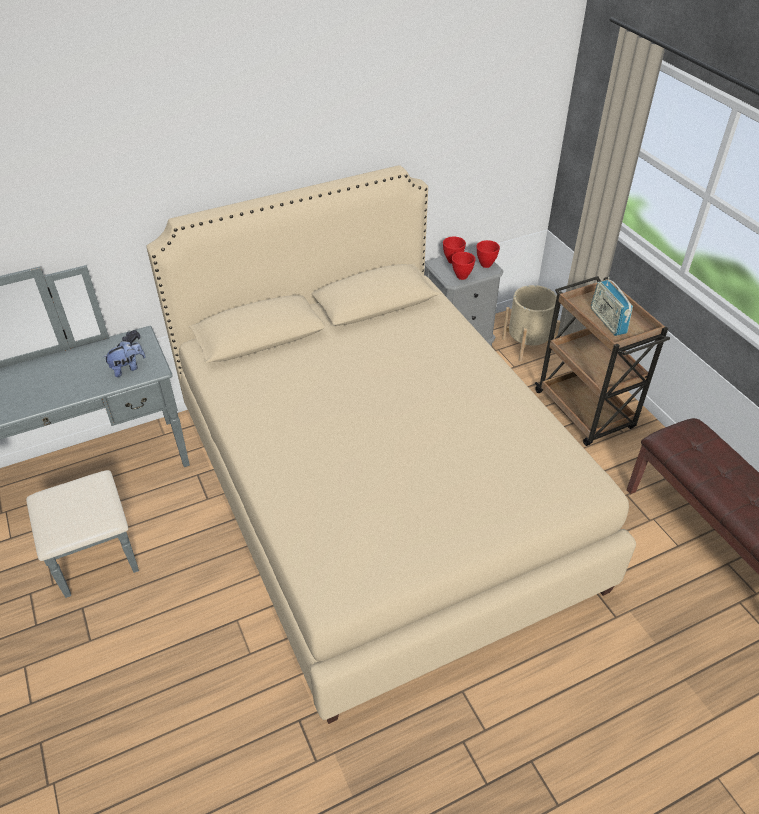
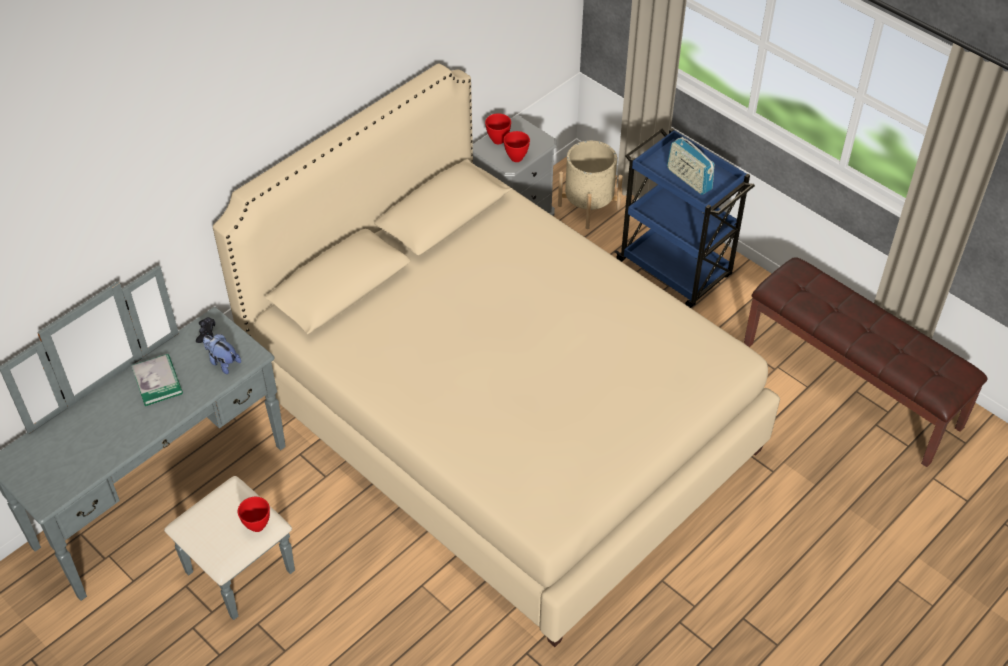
camera: 20 degrees left, 5 degrees up
plush toy [103,341,146,377] -> plush toy turned 90 degrees counterclockwise [203,334,241,374]
red bowl [477,240,500,268] -> red bowl moved to [238,497,270,532]
brown cart [535,276,670,446] -> blue cart [614,128,755,308]
none -> book [131,354,183,406]

